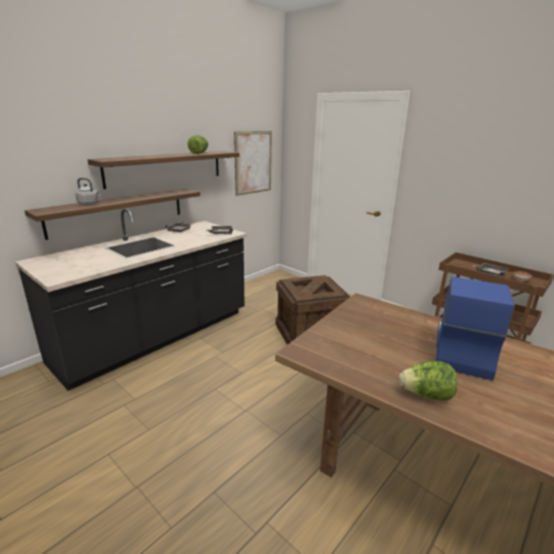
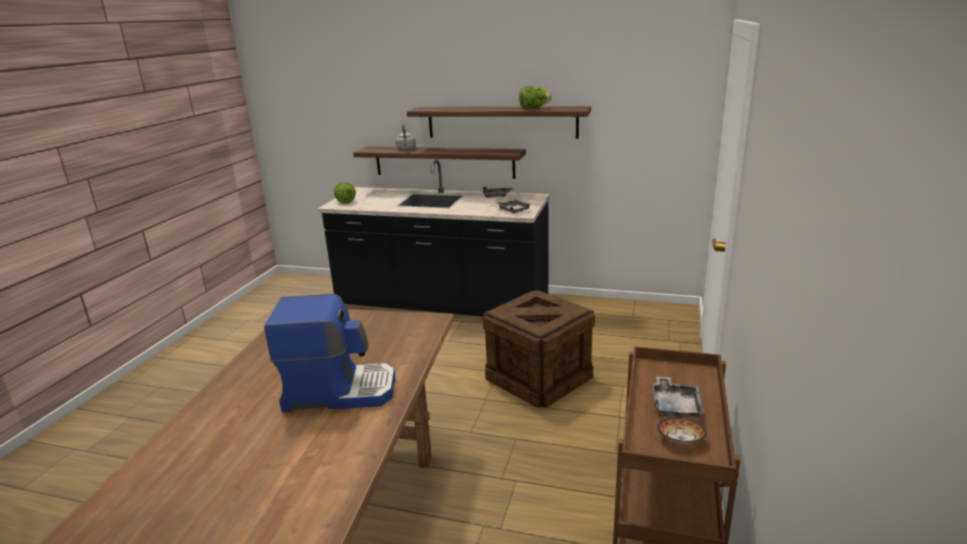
camera: 65 degrees right, 0 degrees up
picture [234,131,272,196] -> none
lettuce [399,361,457,400] -> lettuce moved to [334,182,356,204]

